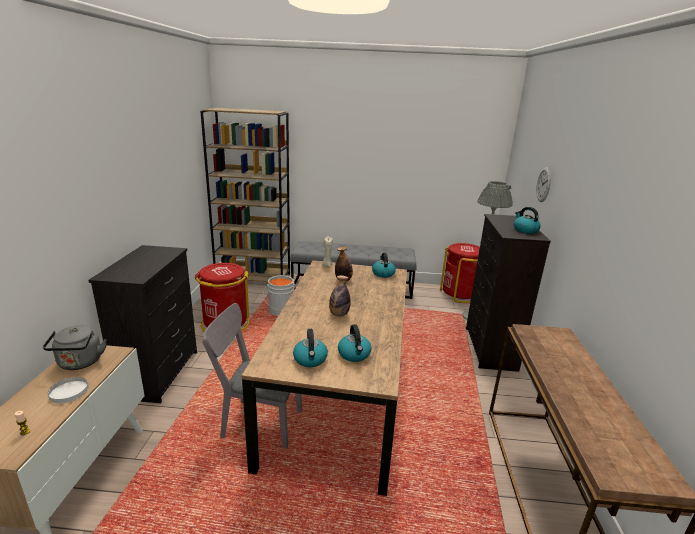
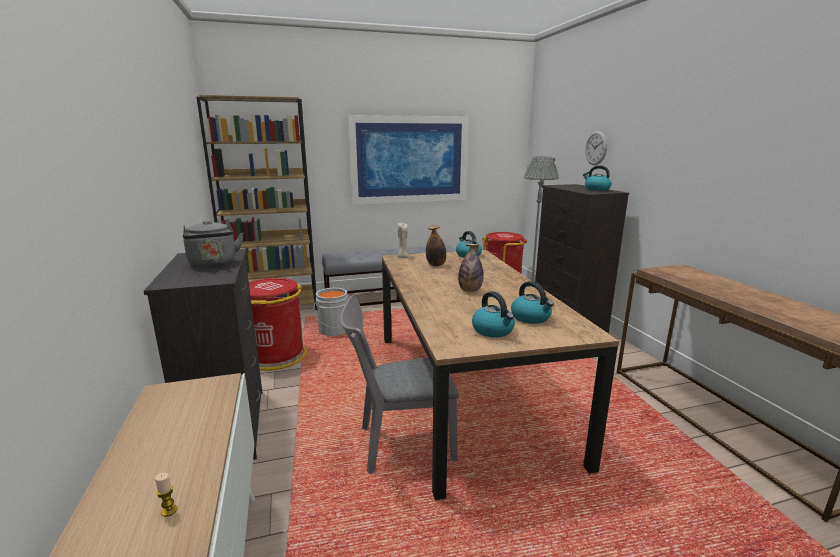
camera: 20 degrees left, 5 degrees down
grey kettle [43,325,107,370] -> grey kettle moved to [183,220,244,267]
white plate [48,377,89,403] -> none
none -> picture [347,115,469,205]

